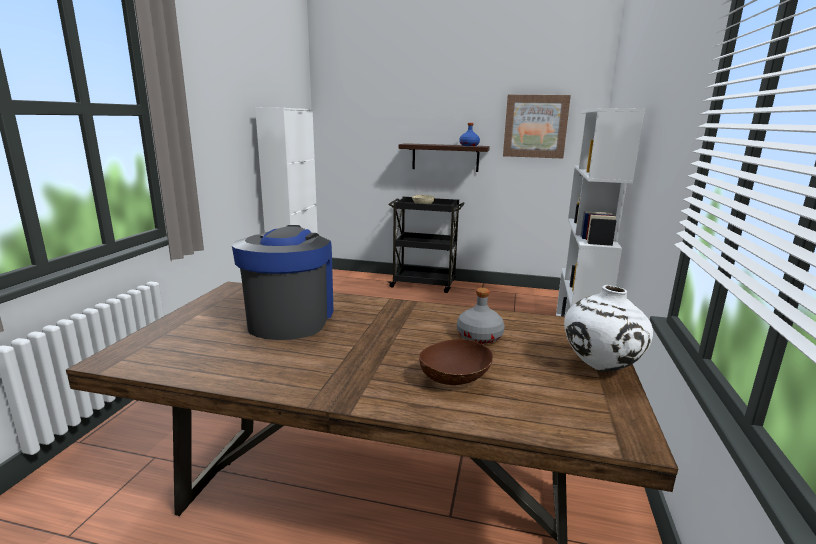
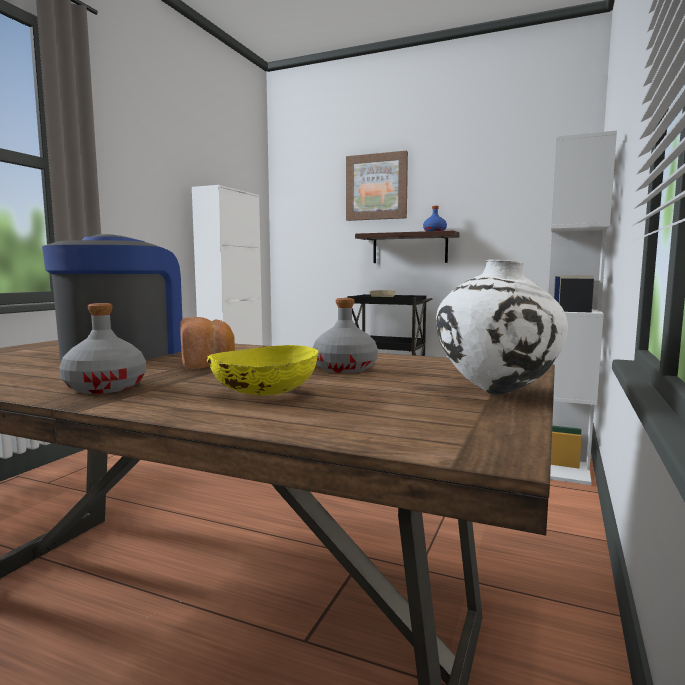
camera: 10 degrees right, 10 degrees down
brown bowl [419,339,493,385] -> yellow bowl [207,345,318,395]
picture [503,95,571,159] -> picture moved to [346,151,408,221]
none -> grey bottle [59,303,146,394]
none -> bread [180,317,235,369]

